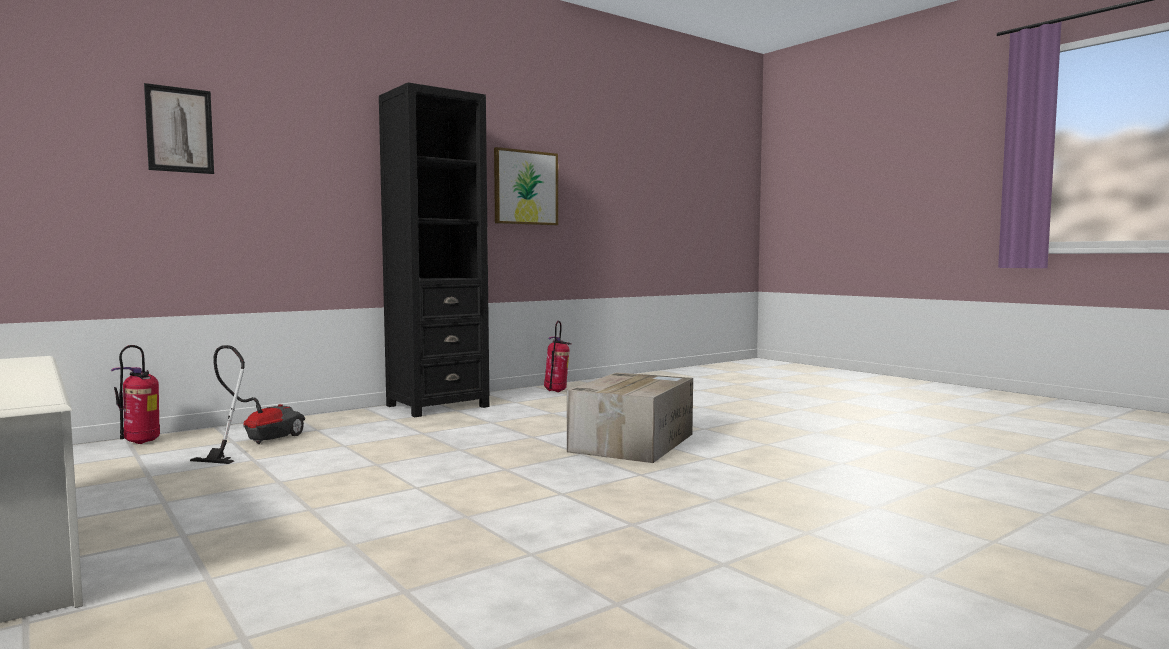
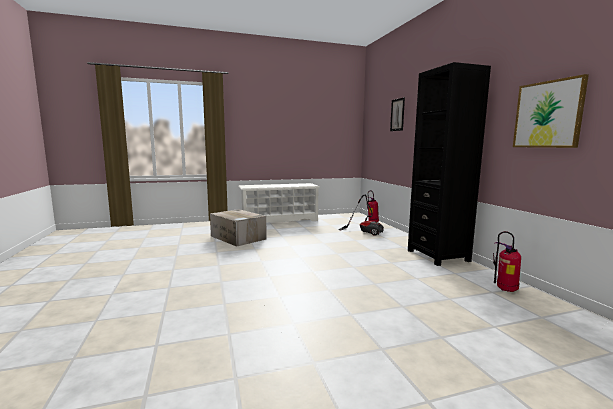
camera: 110 degrees right, 5 degrees up
cardboard box [567,372,693,463] -> cardboard box moved to [210,209,267,247]

